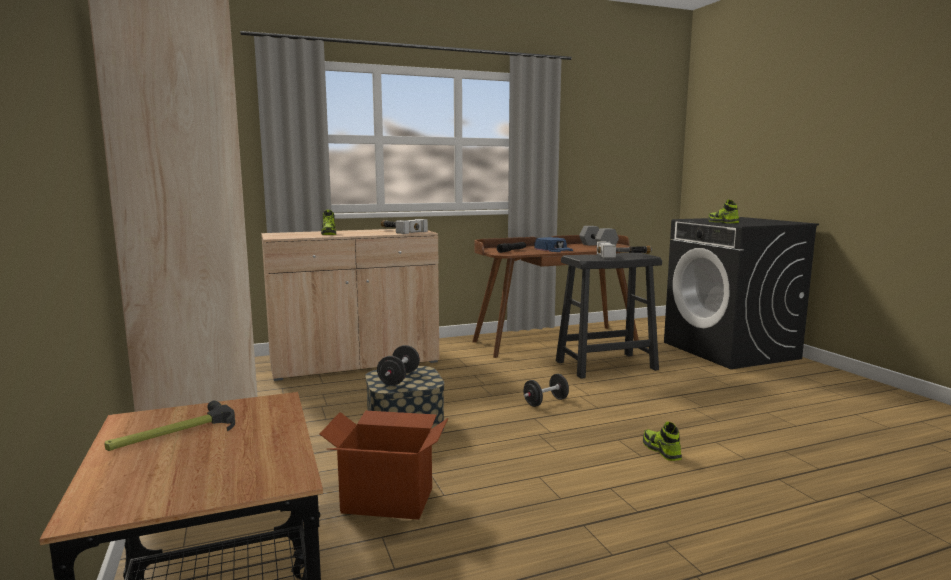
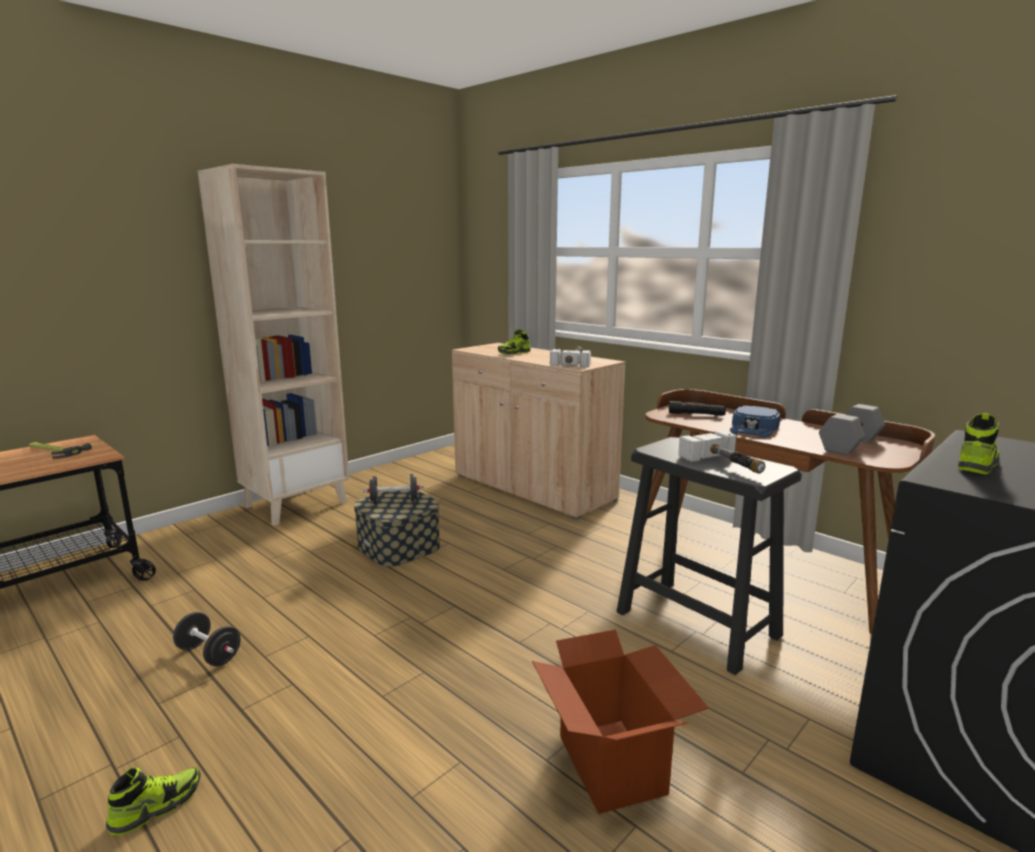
camera: 65 degrees right, 5 degrees up
cardboard box [320,410,448,520] -> cardboard box moved to [532,630,709,814]
black dumbbell [523,374,569,407] -> black dumbbell moved to [173,612,241,666]
shoe [643,422,682,461] -> shoe moved to [106,767,201,835]

